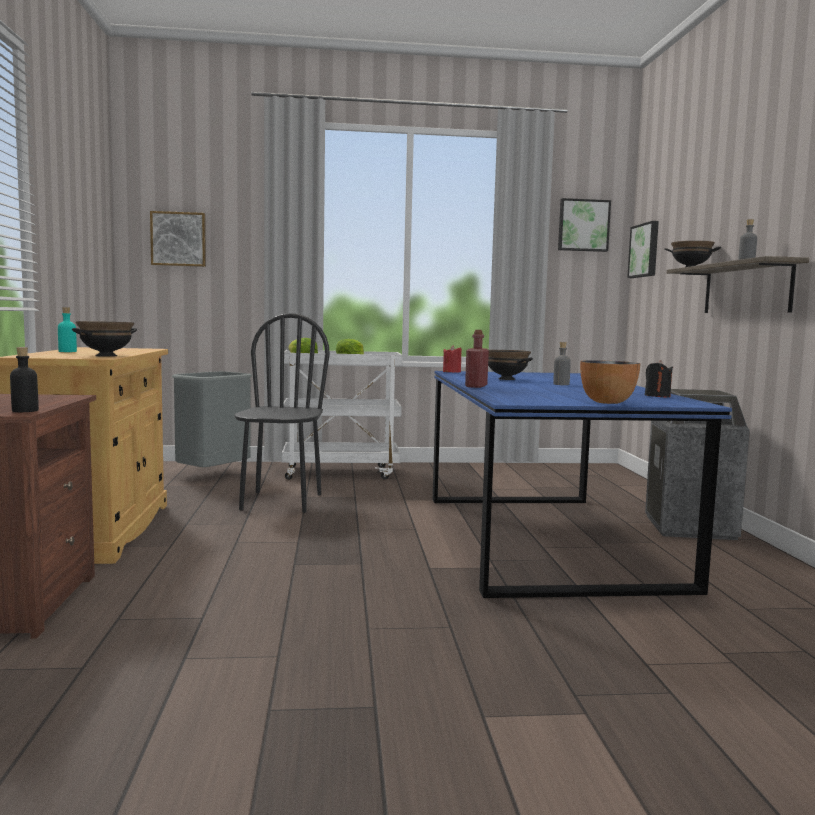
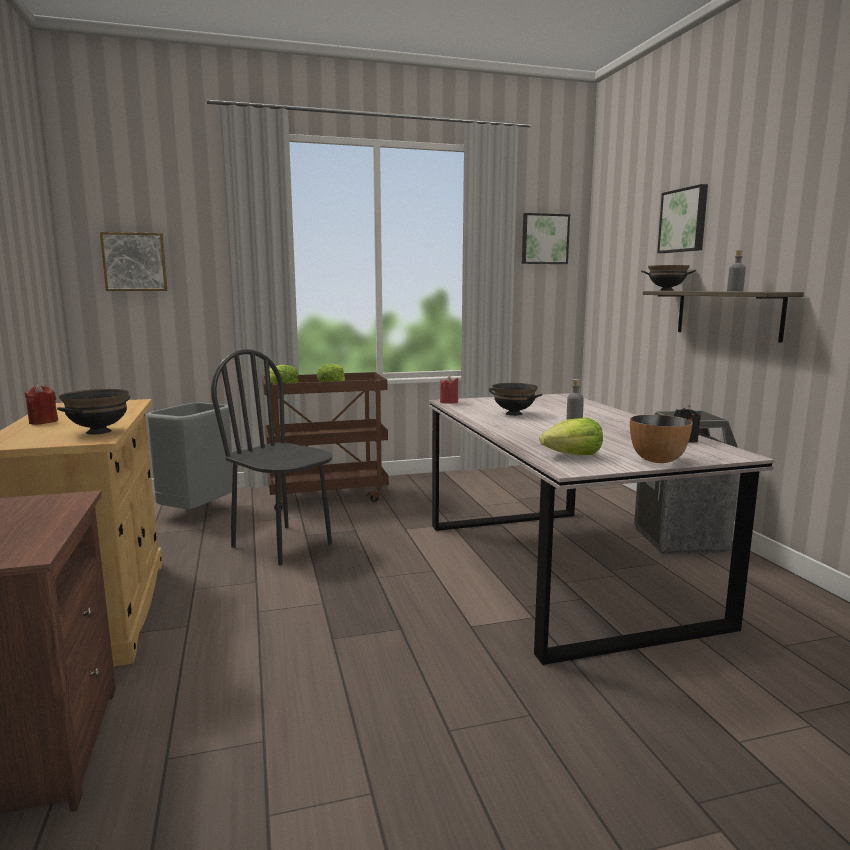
camera: 10 degrees left, 5 degrees up
black bottle [10,347,39,412] -> none
turquoise bottle [58,307,77,352] -> red candle [24,384,58,425]
black chair [235,313,330,513] -> black chair turned 45 degrees counterclockwise [211,349,332,565]
white cart [282,350,403,480] -> brown cart [262,372,389,511]
blue dining table [433,371,732,598] -> grey dining table [429,393,775,665]
red bottle [465,330,489,388] -> none
picture [627,221,659,278] -> picture moved to [657,184,708,253]
none -> lettuce [540,418,603,455]

